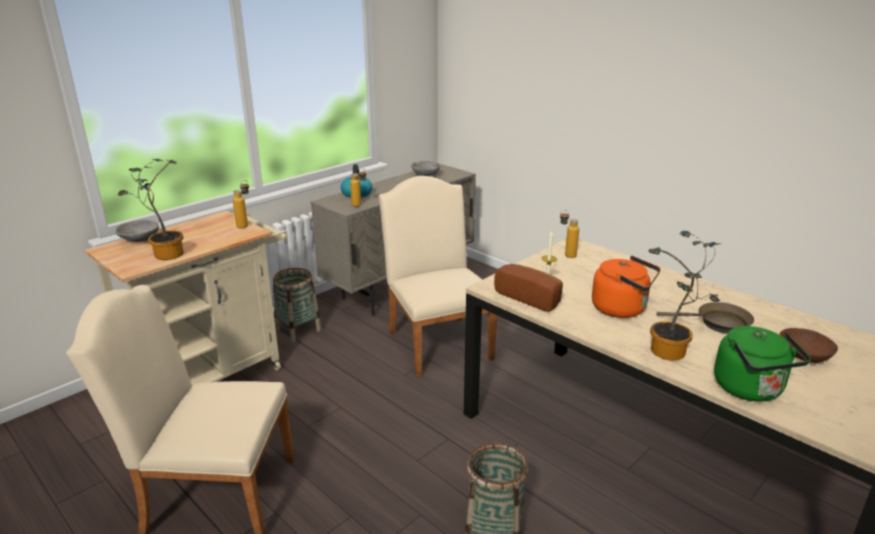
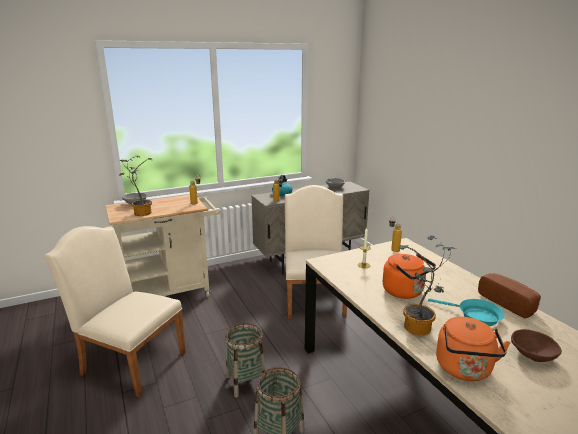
camera: 20 degrees right, 5 degrees down
basket [273,268,322,342] -> basket moved to [225,323,265,398]
bread [494,264,563,312] -> bread moved to [478,273,541,318]
brown frying pan [657,302,754,334] -> turquoise frying pan [428,298,504,326]
green kettle [714,326,811,402] -> orange kettle [436,317,510,381]

